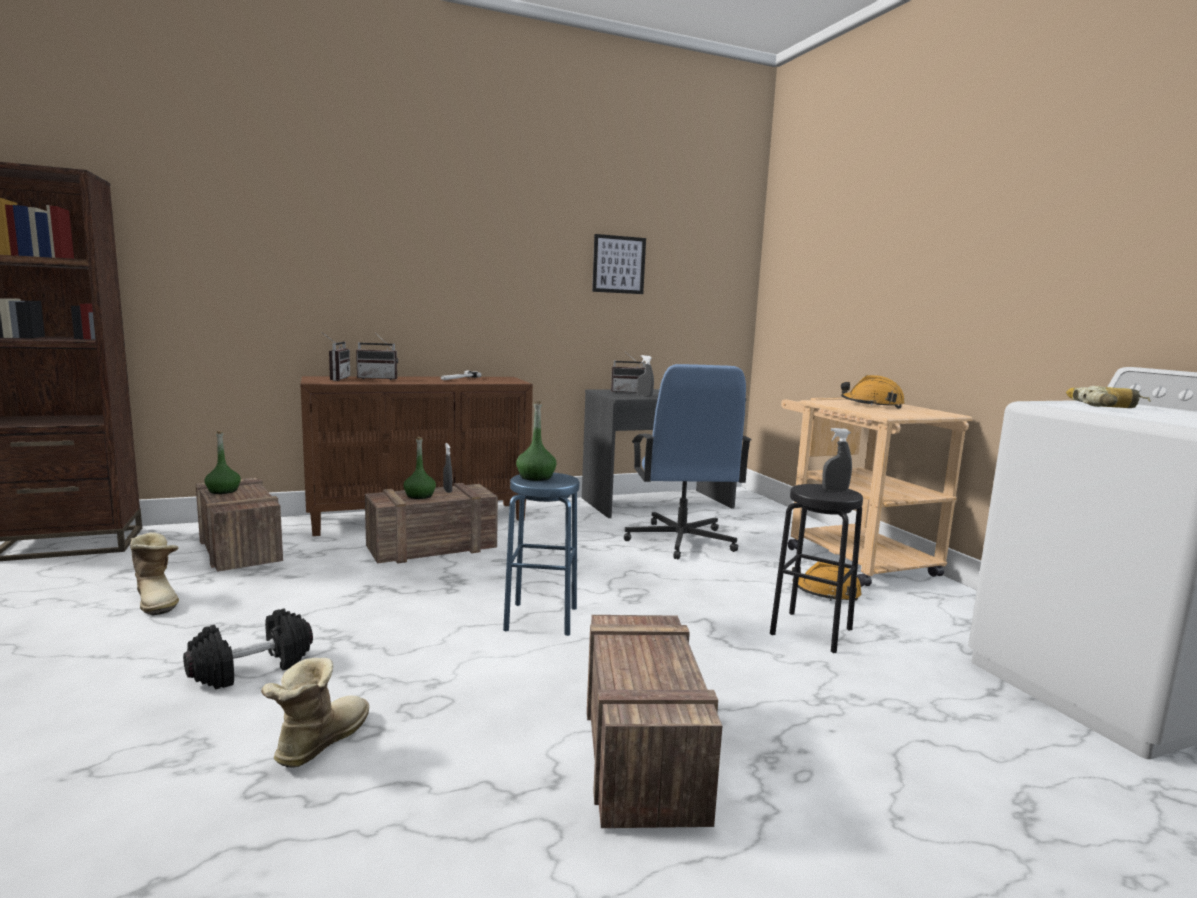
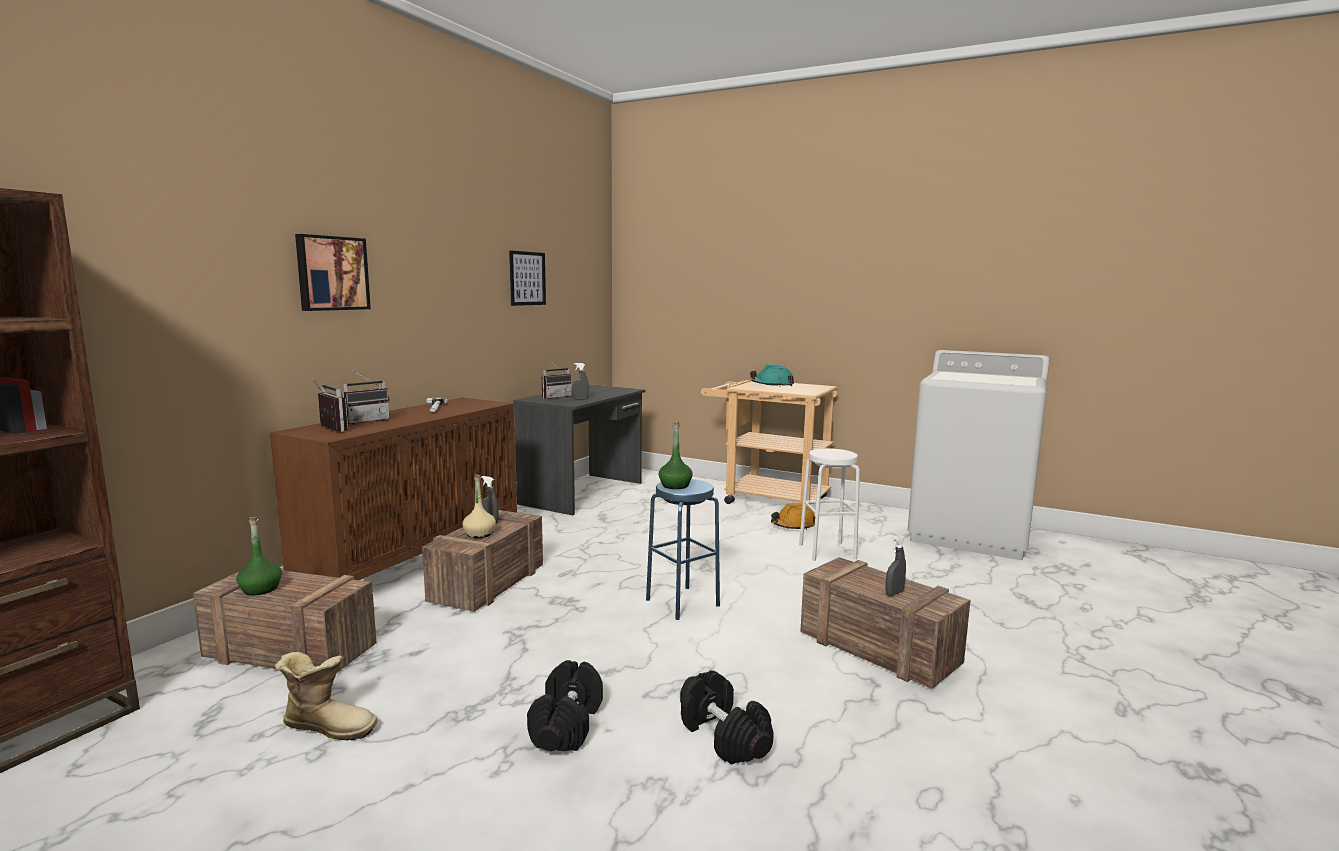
camera: 40 degrees left, 0 degrees up
boot [261,658,369,768] -> black dumbbell [680,670,774,765]
green bottle [404,437,436,499] -> beige bottle [463,475,496,538]
blue office chair [624,364,752,560] -> none
black stool [770,484,863,653] -> white stool [799,448,860,561]
grey spray bottle [822,428,852,492] -> grey spray bottle moved to [885,535,906,596]
orange hard hat [841,375,904,409] -> turquoise hard hat [750,364,794,387]
power drill [1066,386,1151,408] -> none
none -> picture [295,234,371,311]

